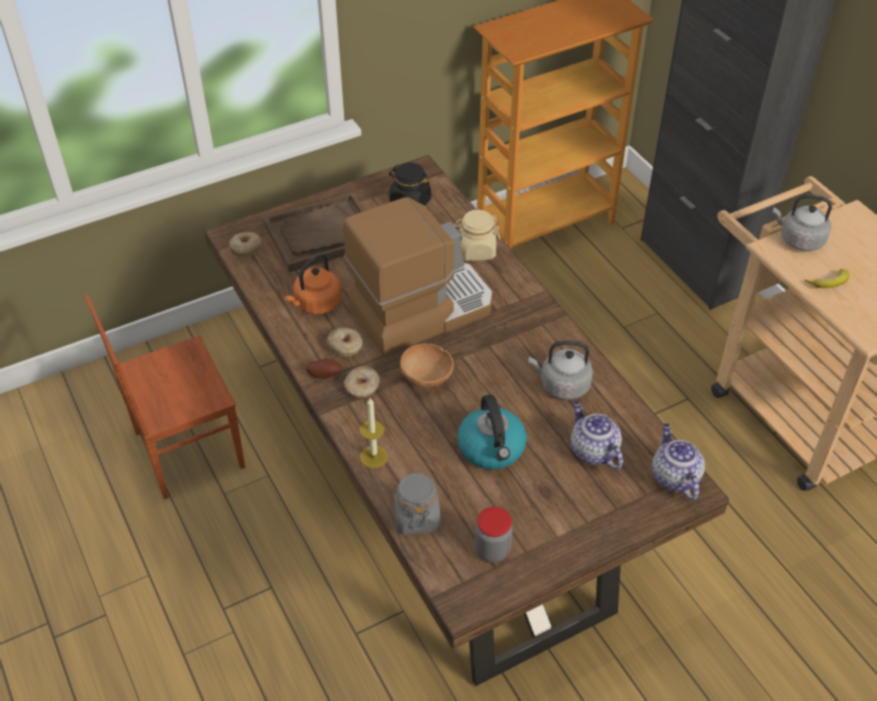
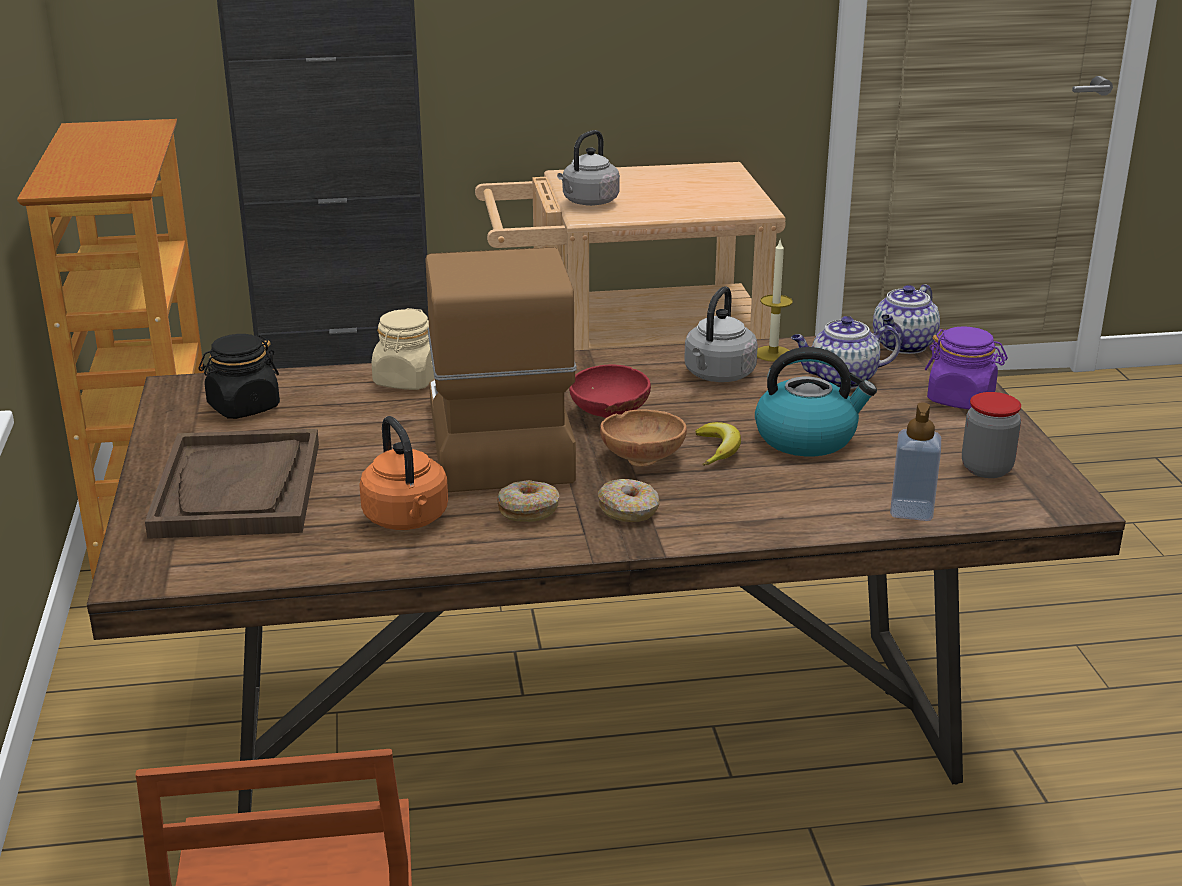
camera: 70 degrees left, 20 degrees down
donut [229,232,262,258] -> none
potato [306,359,342,379] -> none
candle [360,398,388,468] -> candle moved to [757,240,793,362]
grey jar [393,470,441,535] -> soap dispenser [890,403,941,521]
teapot [652,423,705,500] -> teapot turned 60 degrees counterclockwise [873,284,940,354]
banana [804,269,850,288] -> banana moved to [695,422,741,466]
none -> red bowl [569,364,651,418]
none -> purple jar [925,326,1008,409]

